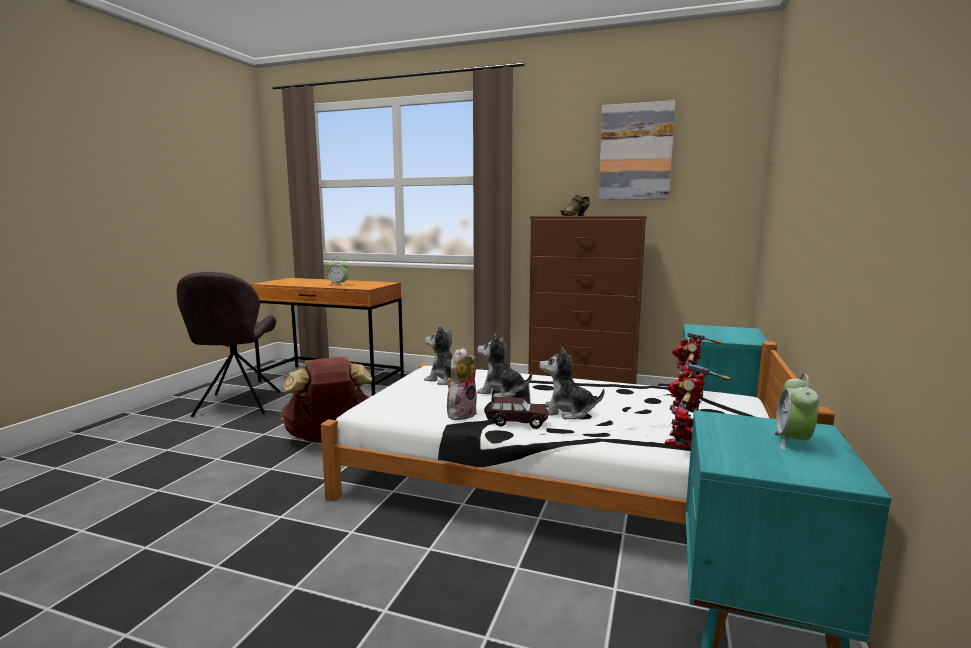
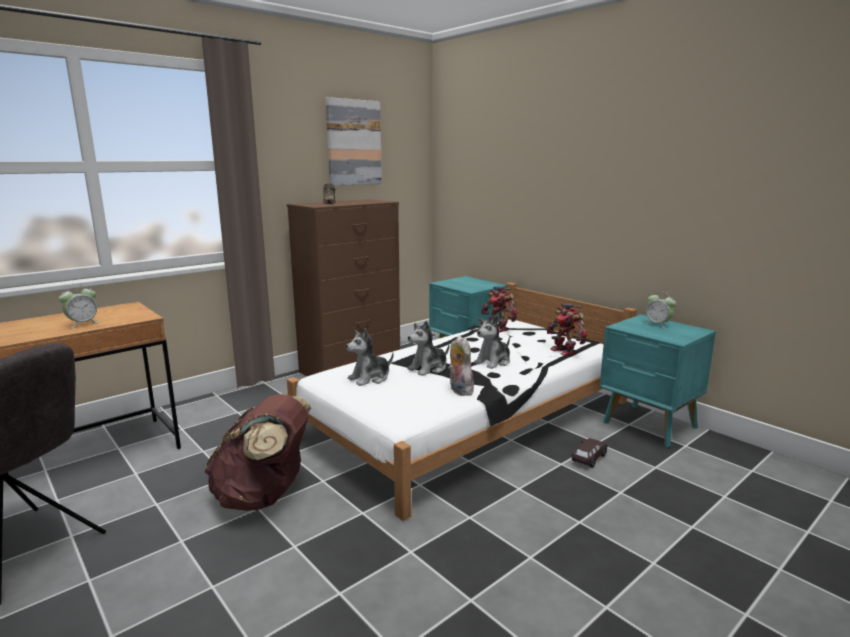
camera: 60 degrees left, 5 degrees up
brown toy car [487,397,548,429] -> brown toy car moved to [572,438,607,468]

